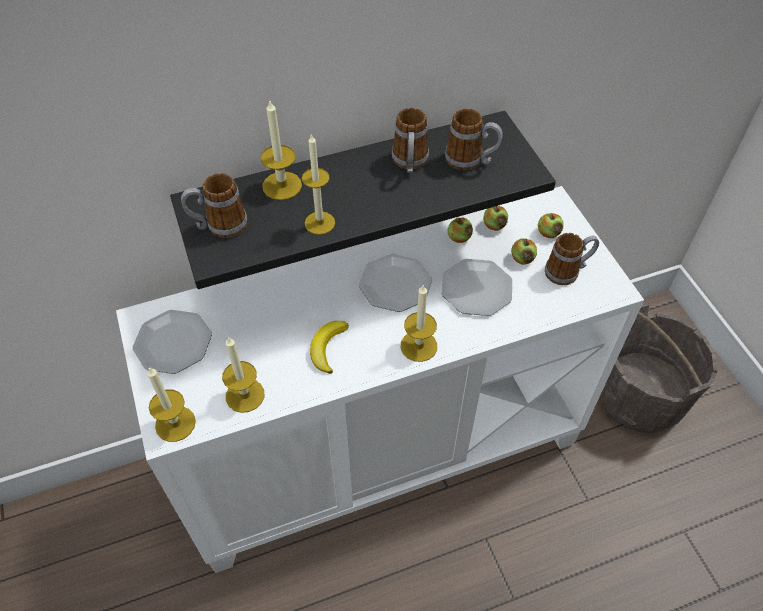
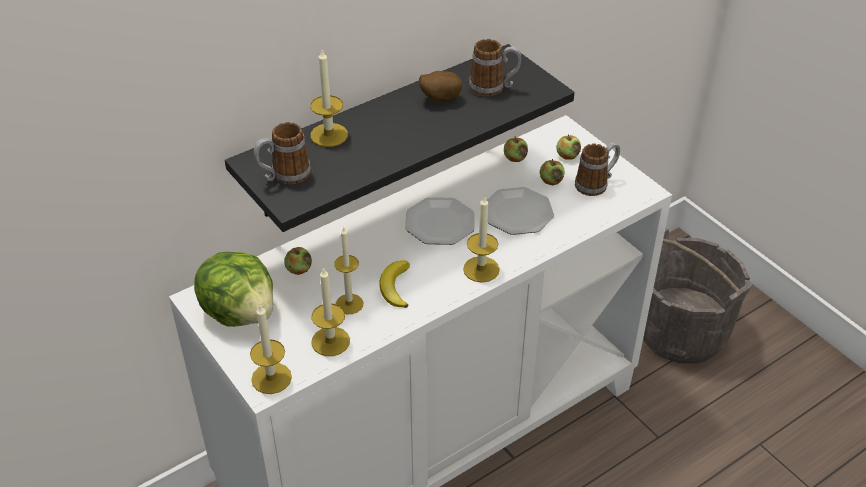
camera: 15 degrees left, 10 degrees down
plate [133,310,212,374] -> lettuce [194,252,273,327]
candle [302,133,335,235] -> candle moved to [334,226,363,314]
mug [392,107,429,173] -> potato [419,71,463,102]
apple [448,217,473,243] -> apple moved to [284,247,312,275]

